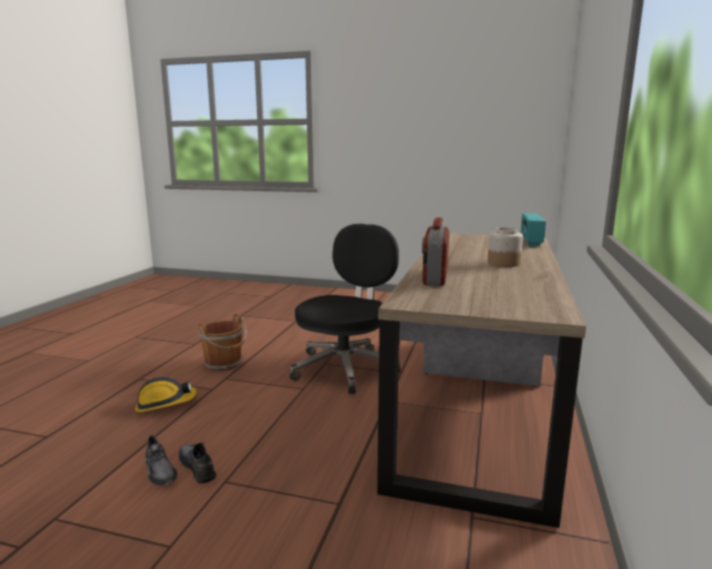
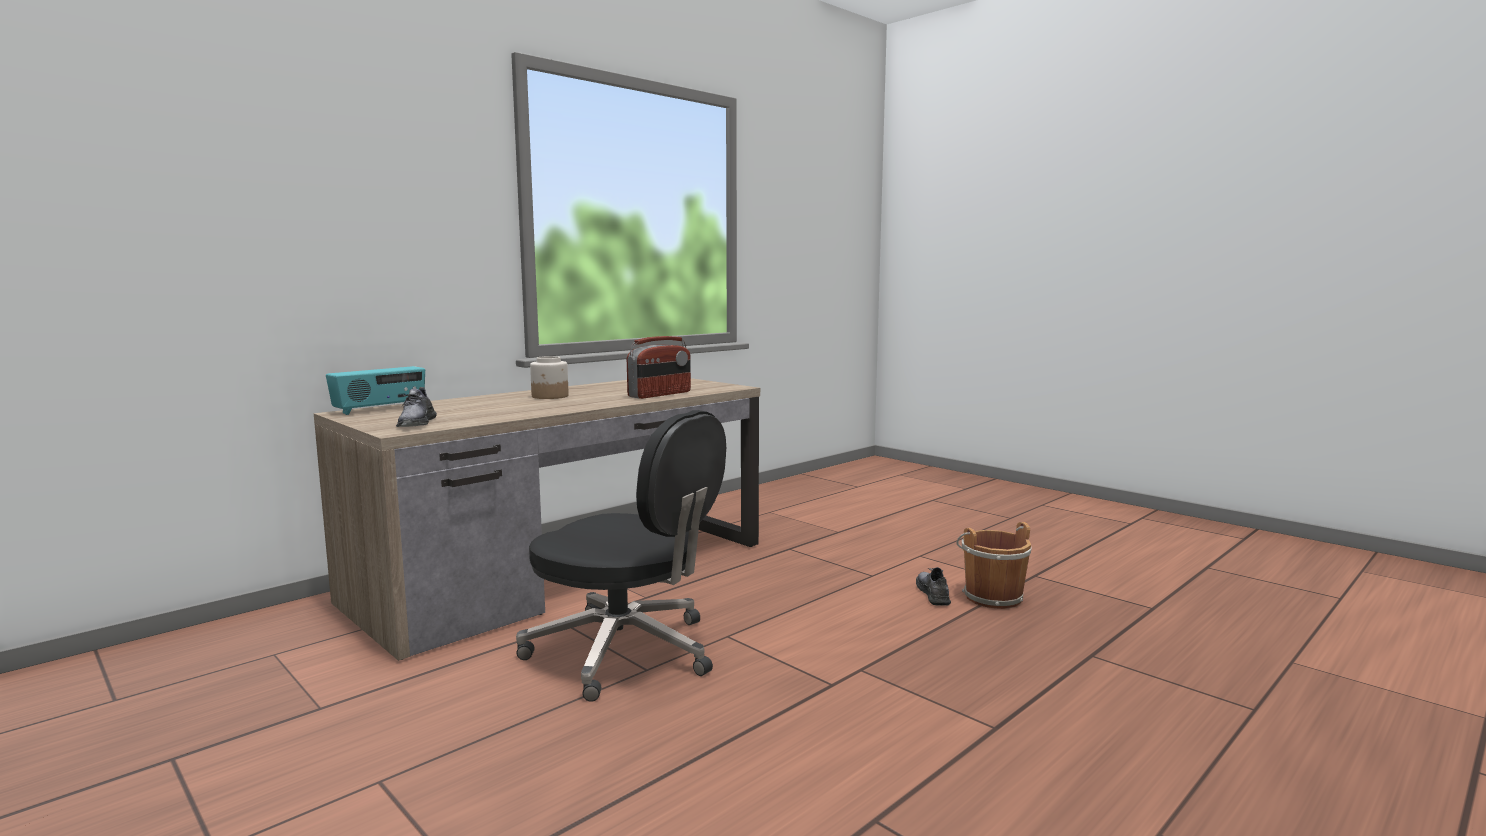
camera: 150 degrees left, 5 degrees down
hard hat [135,376,197,412] -> none
grey shoe [179,442,216,483] -> grey shoe moved to [396,387,437,427]
brown bucket [198,313,246,371] -> brown bucket moved to [956,522,1032,609]
black office chair [289,224,401,394] -> black office chair turned 120 degrees counterclockwise [516,410,726,702]

